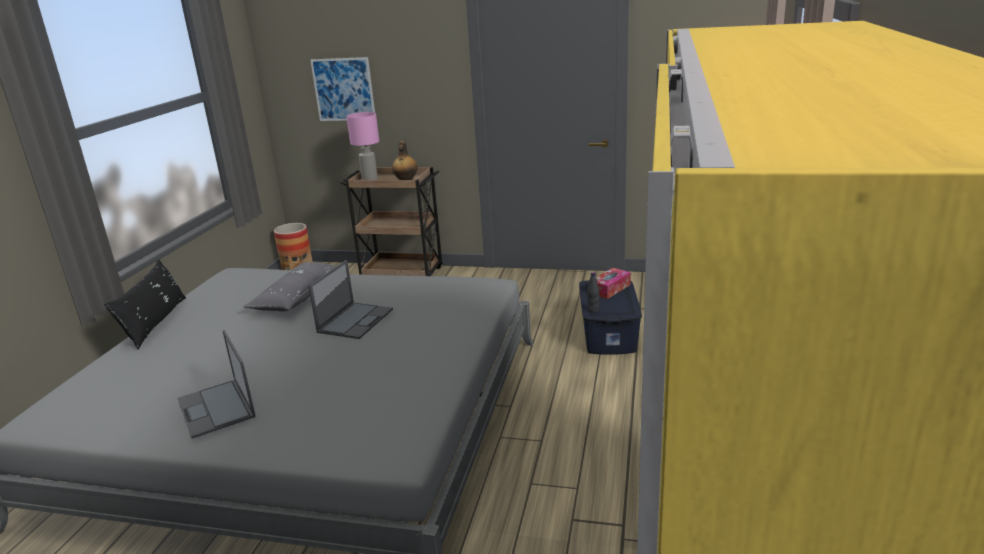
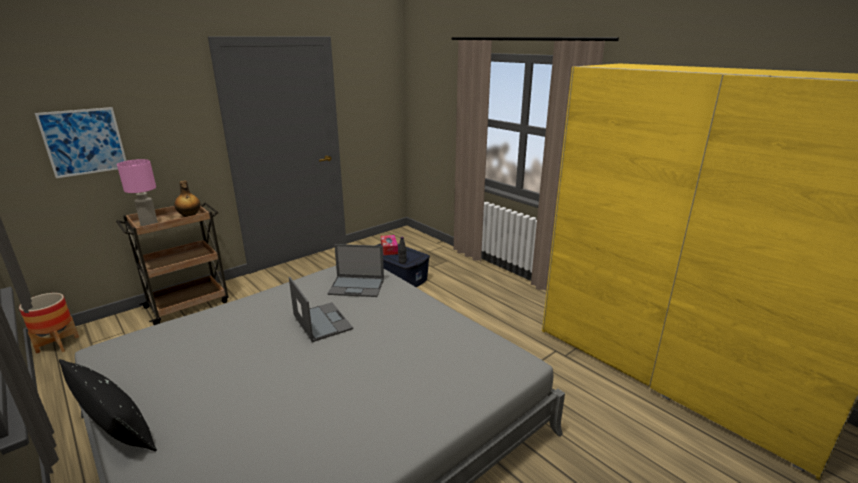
camera: 55 degrees left, 0 degrees up
laptop [177,330,256,439] -> laptop moved to [327,244,384,297]
grey pillow [243,262,338,312] -> none

